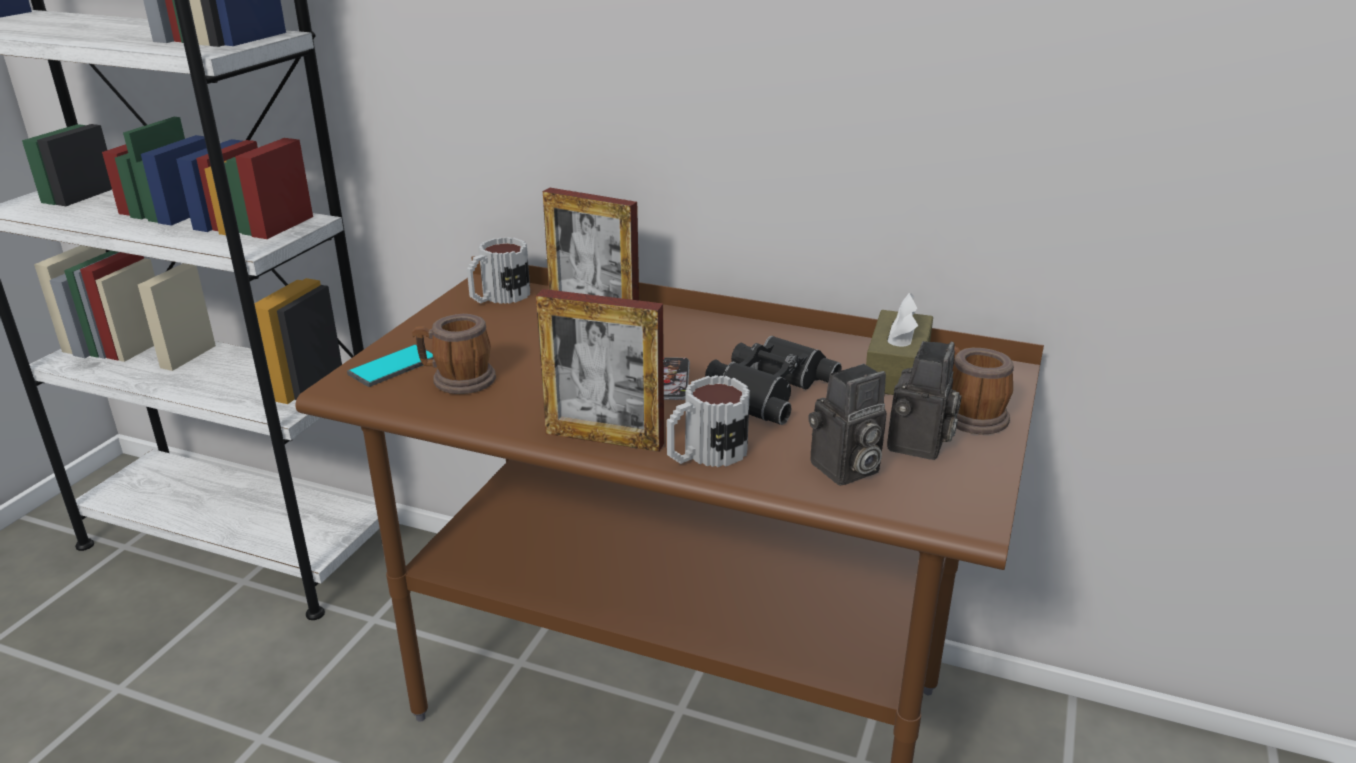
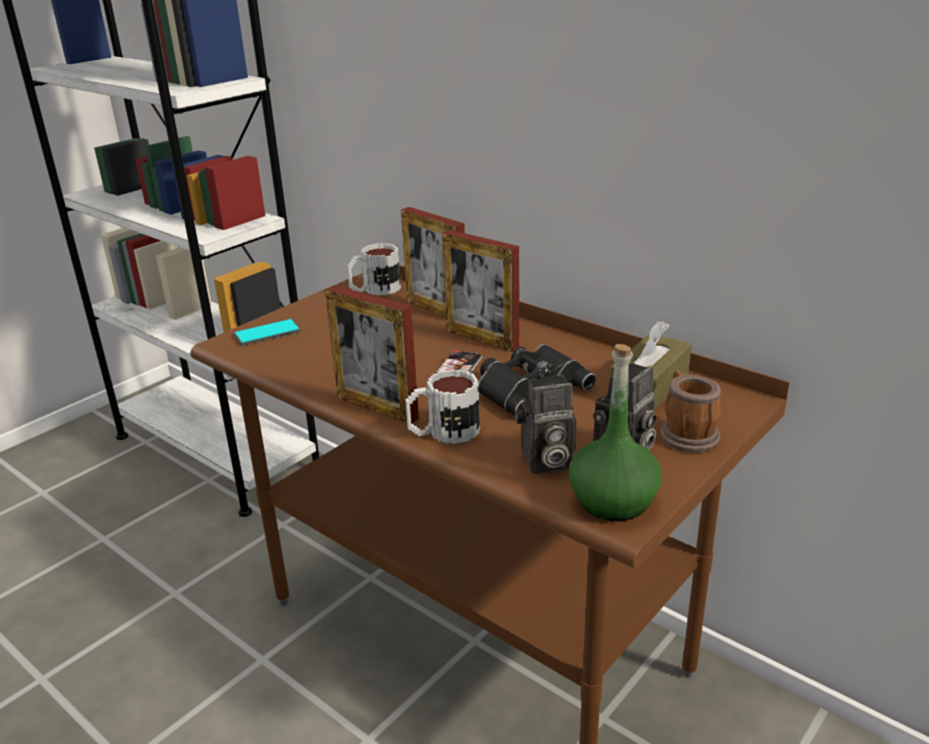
camera: 20 degrees right, 0 degrees up
mug [412,314,496,394] -> none
none -> picture frame [442,230,520,352]
none -> green bottle [568,344,662,521]

